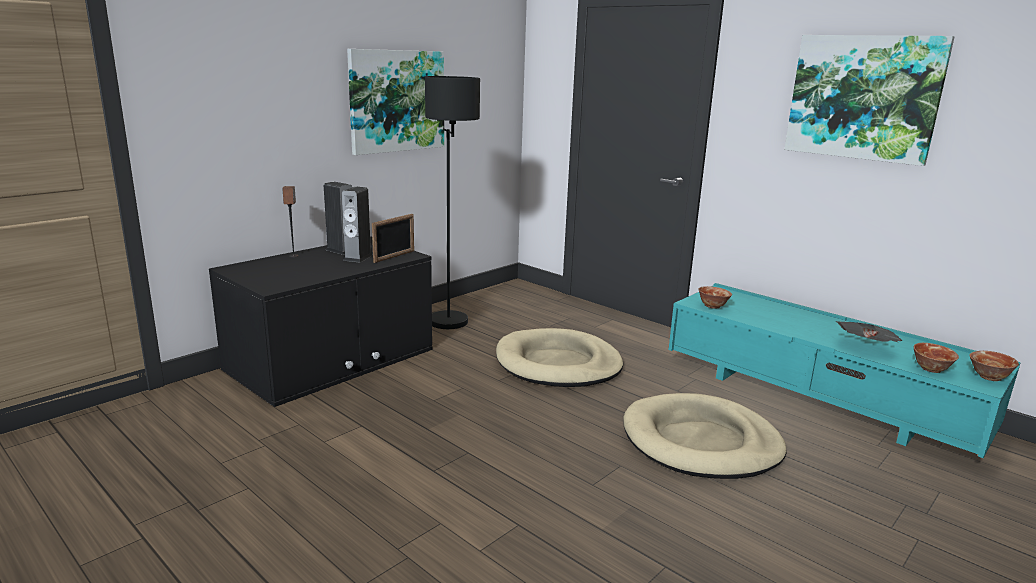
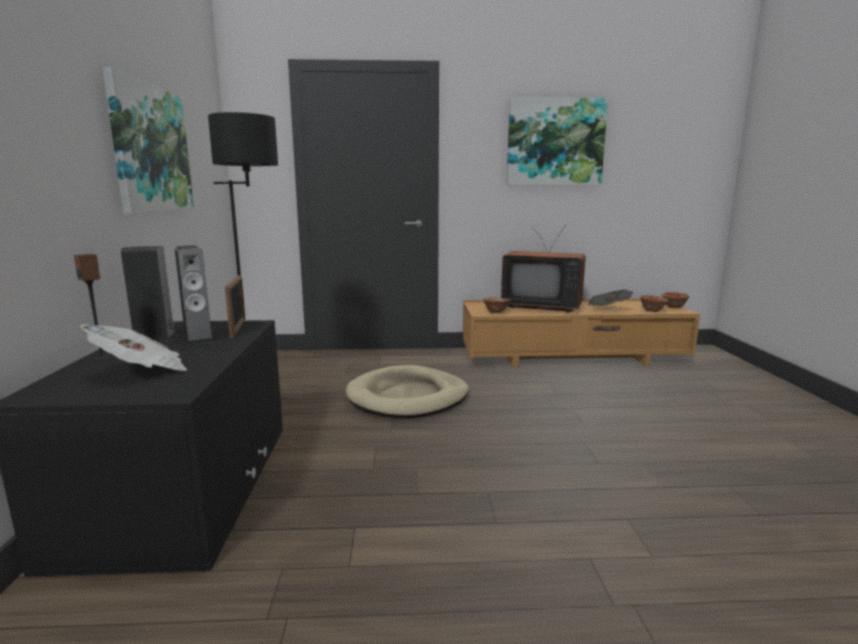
camera: 45 degrees left, 5 degrees down
beige dog bed [623,393,786,479] -> none
turquoise tv stand [669,283,1021,458] -> brown tv stand [463,298,700,368]
none -> newspaper [80,325,187,371]
none -> television [501,225,586,313]

